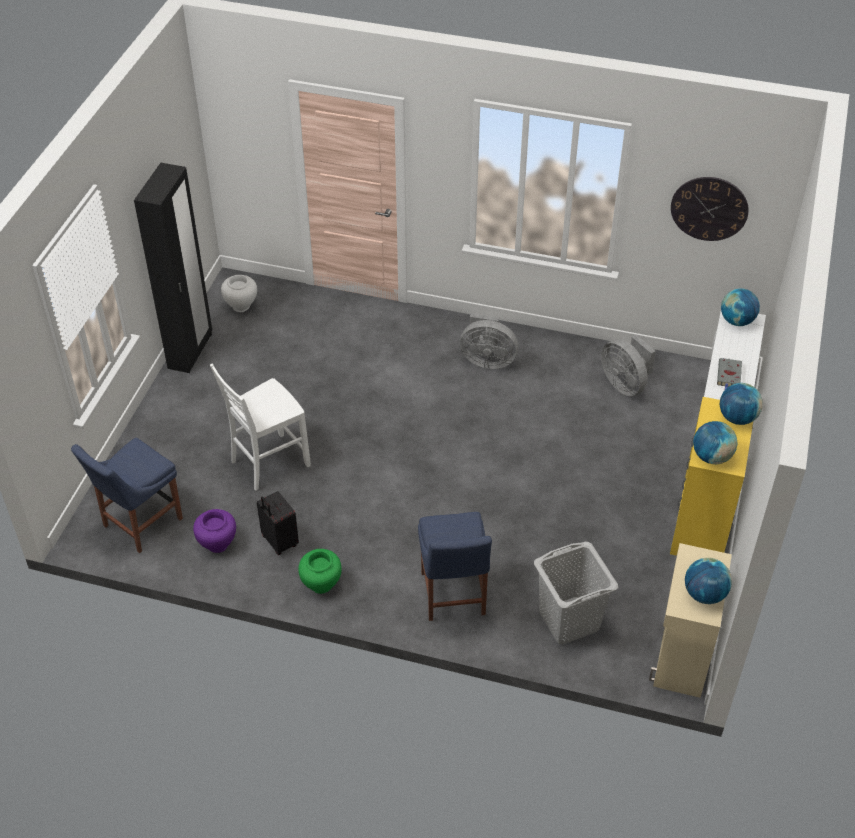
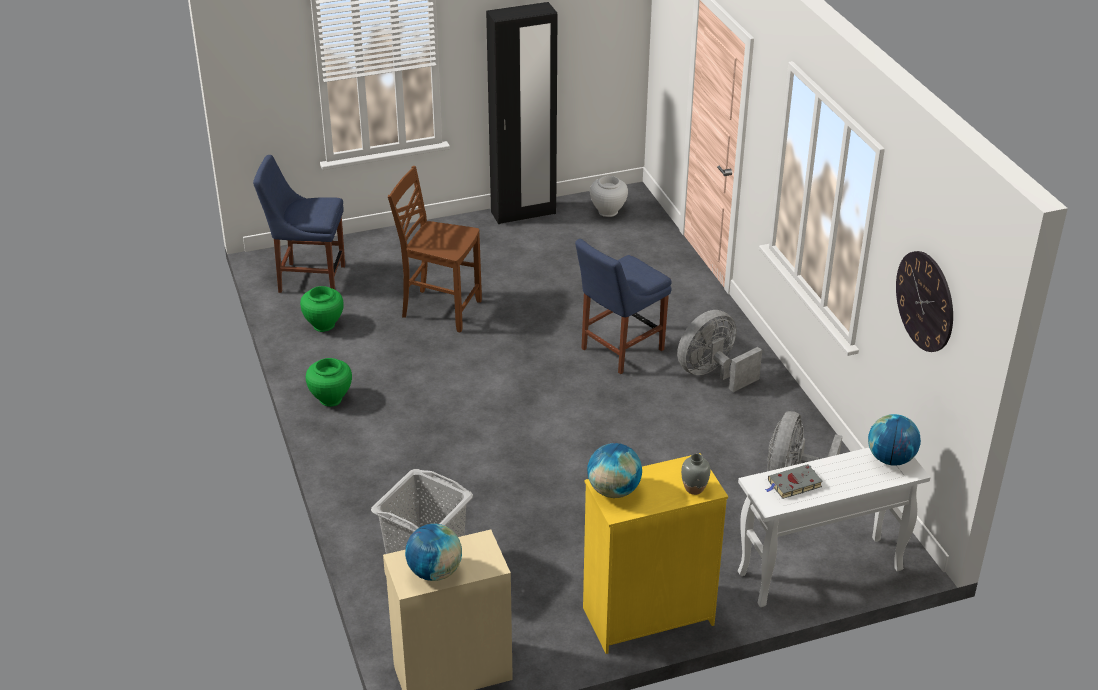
camera: 55 degrees right, 10 degrees down
purple vase [193,509,236,553] -> green vase [300,286,344,332]
white chair [210,363,311,491] -> brown chair [388,166,482,332]
black suitcase [257,491,299,555] -> none
blue chair [418,512,492,621] -> blue chair moved to [575,239,672,374]
grey fan [460,313,518,369] -> grey fan turned 75 degrees clockwise [677,310,762,392]
globe [720,383,763,425] -> grey vase [681,454,711,495]

